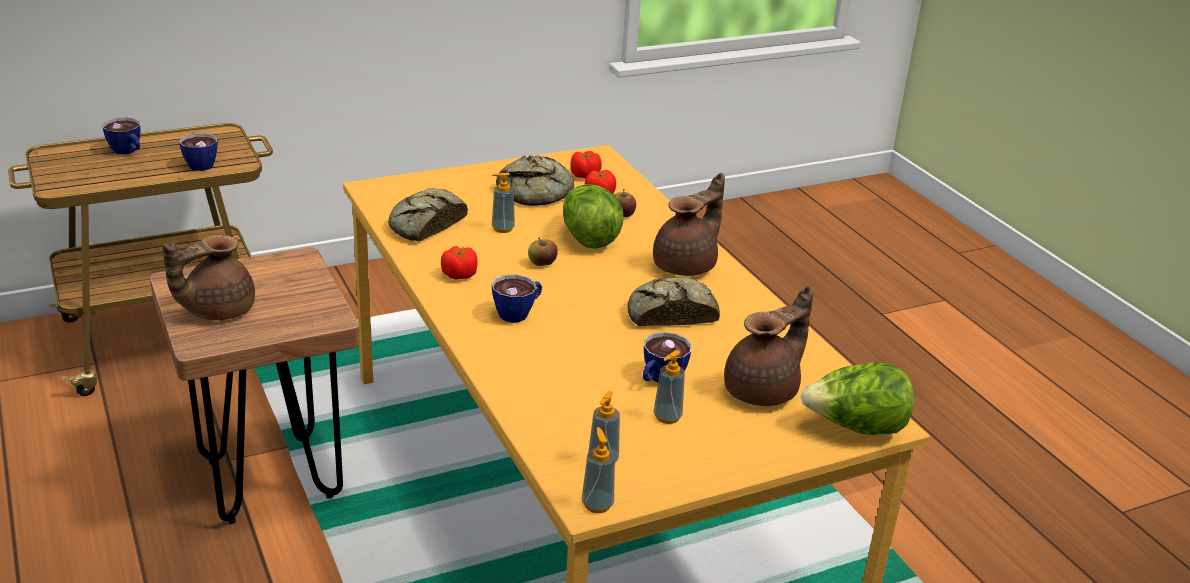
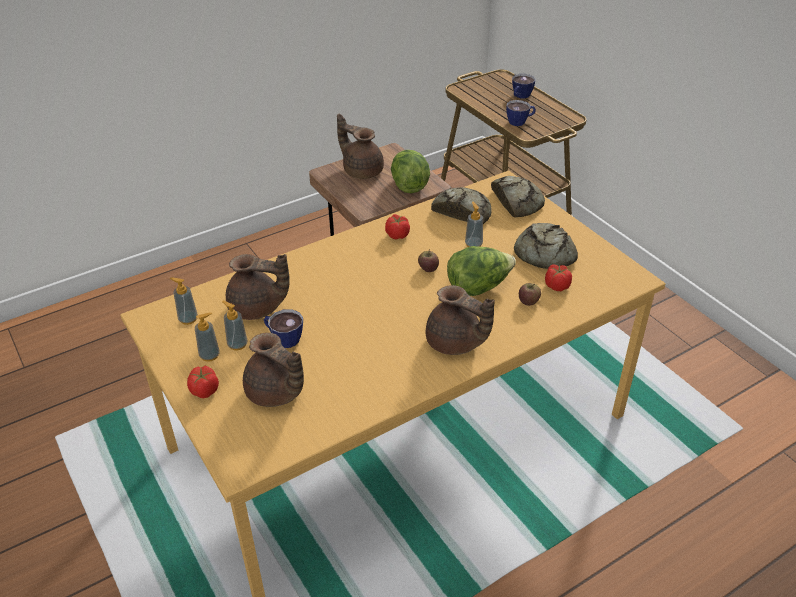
camera: 85 degrees right, 10 degrees up
cup [492,275,542,323] -> none
tomato [570,151,602,179] -> tomato moved to [187,366,219,398]
soap dispenser [582,427,615,513] -> soap dispenser moved to [195,312,220,362]
bread [628,277,720,326] -> bread moved to [491,176,545,217]
lettuce [801,362,914,435] -> lettuce moved to [391,150,430,193]
none -> brown teapot [226,254,290,320]

